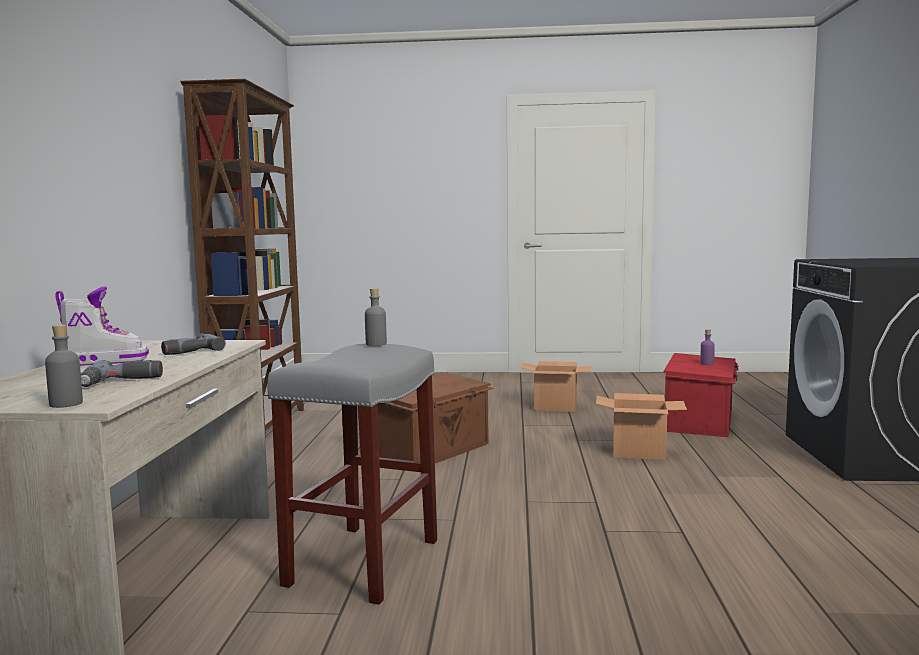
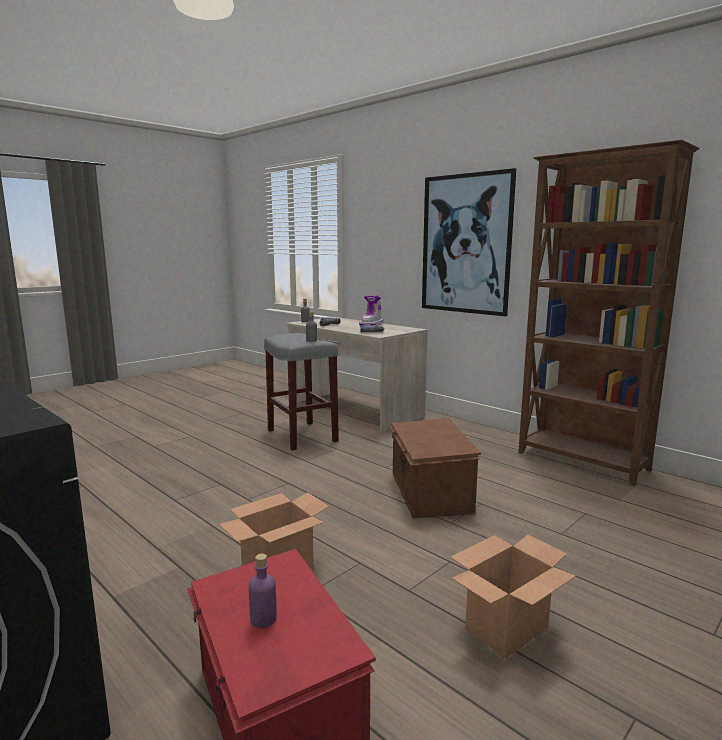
camera: 130 degrees right, 5 degrees up
none -> picture [422,168,516,317]

